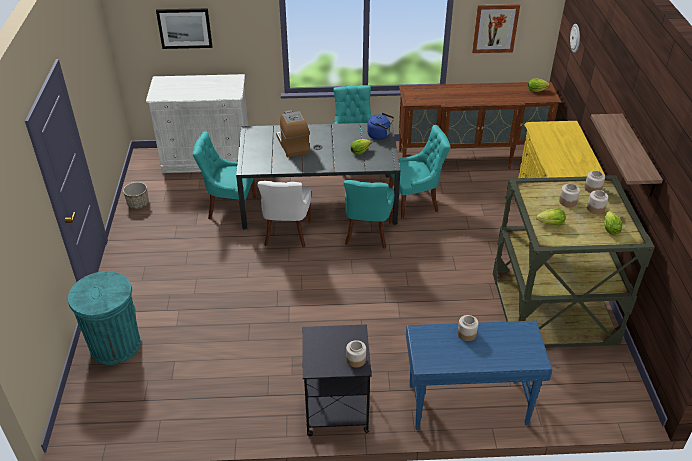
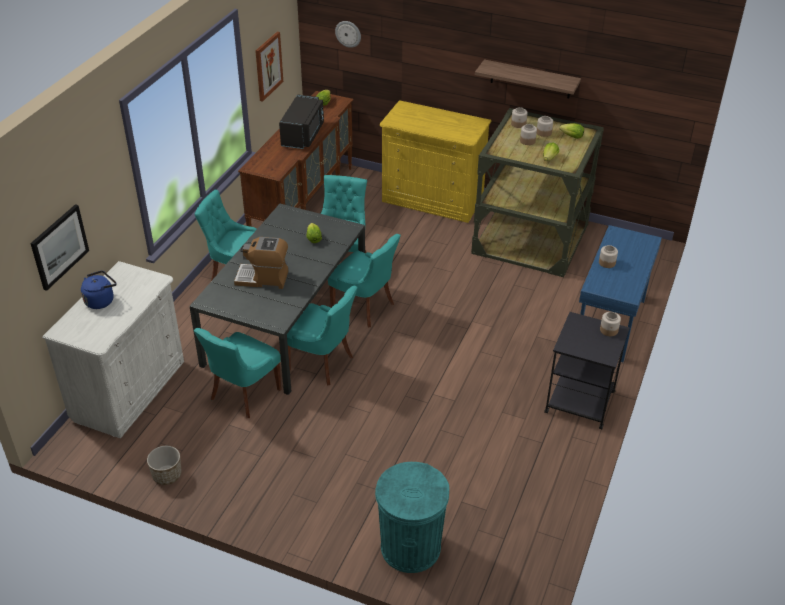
camera: 65 degrees left, 0 degrees up
white chair [257,181,311,248] -> turquoise chair [287,286,358,385]
blue kettle [367,113,394,140] -> blue kettle moved to [81,271,117,309]
none -> black microwave [279,94,324,149]

